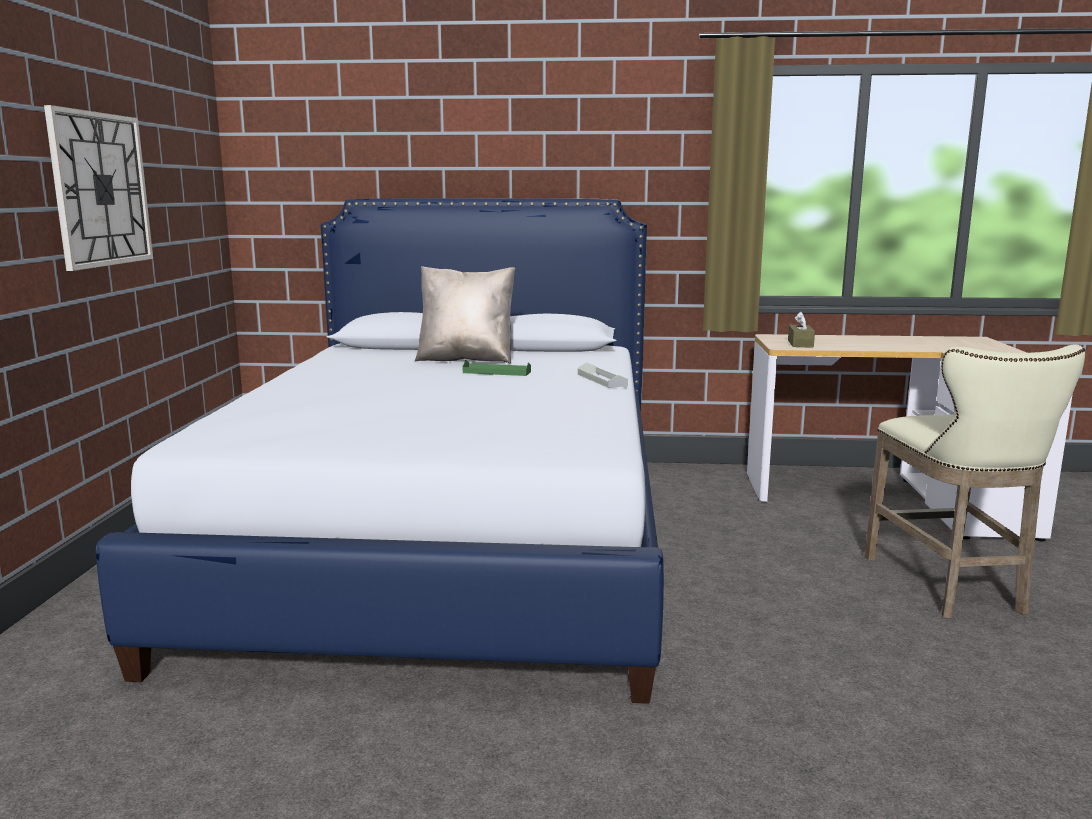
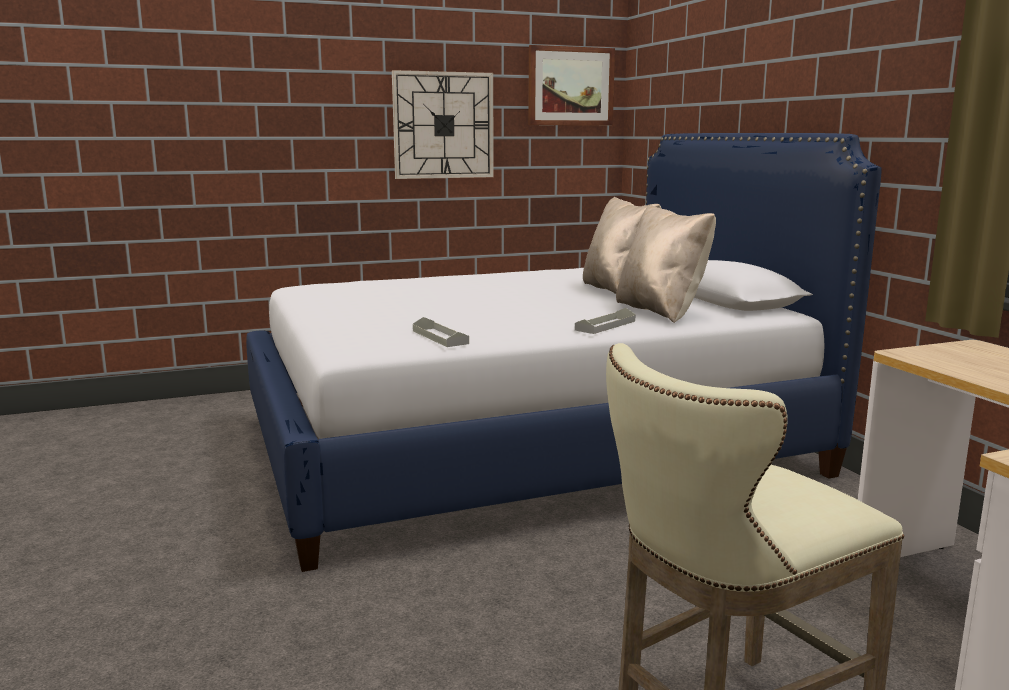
camera: 65 degrees right, 0 degrees up
green tray [463,360,531,376] -> none
brown tissue box [788,312,815,348] -> none
none -> grey tray [413,317,469,347]
none -> picture [528,45,615,125]
none -> beige pillow [616,204,716,323]

